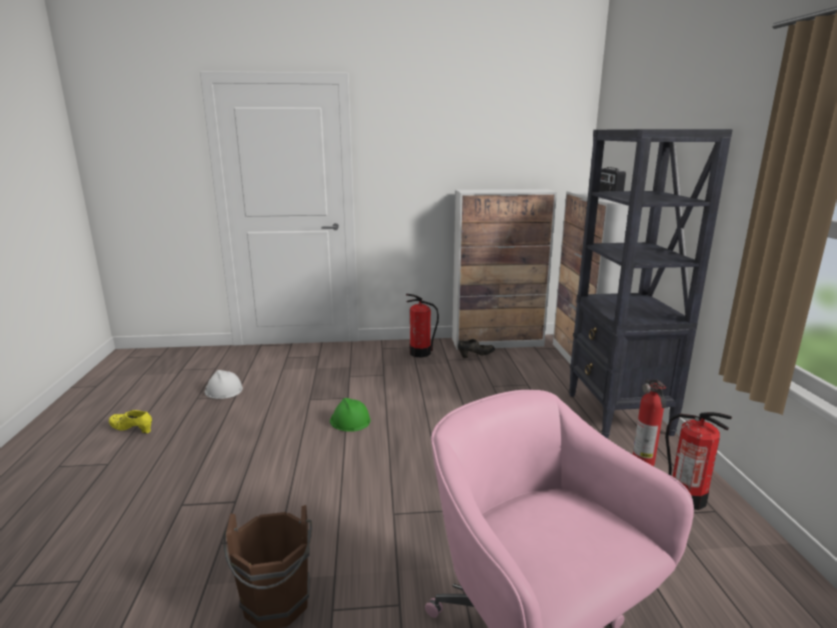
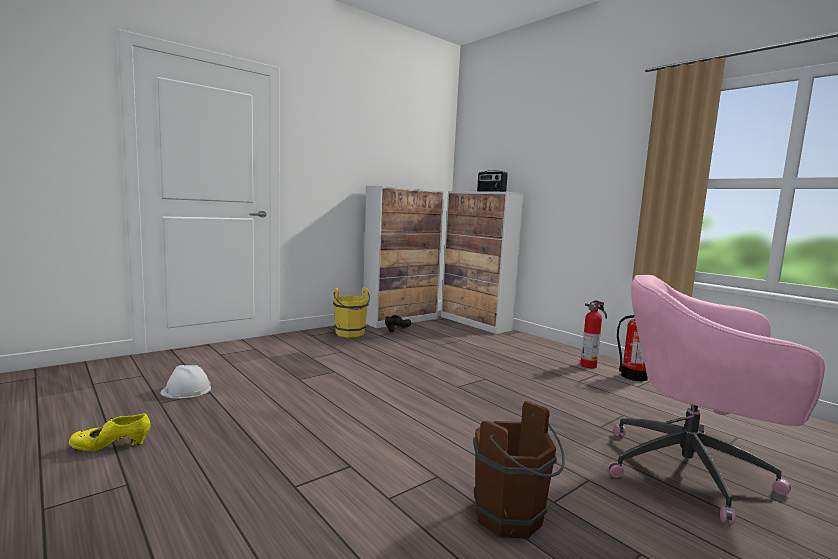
camera: 35 degrees left, 10 degrees down
green hard hat [330,398,370,432] -> none
fire extinguisher [406,294,439,358] -> yellow bucket [333,287,370,338]
black bookcase [569,129,733,439] -> none

